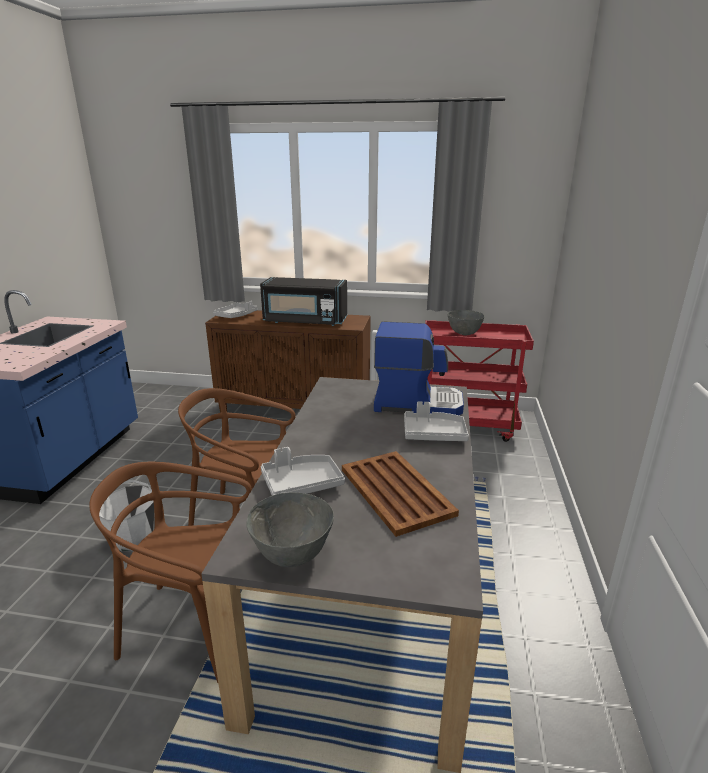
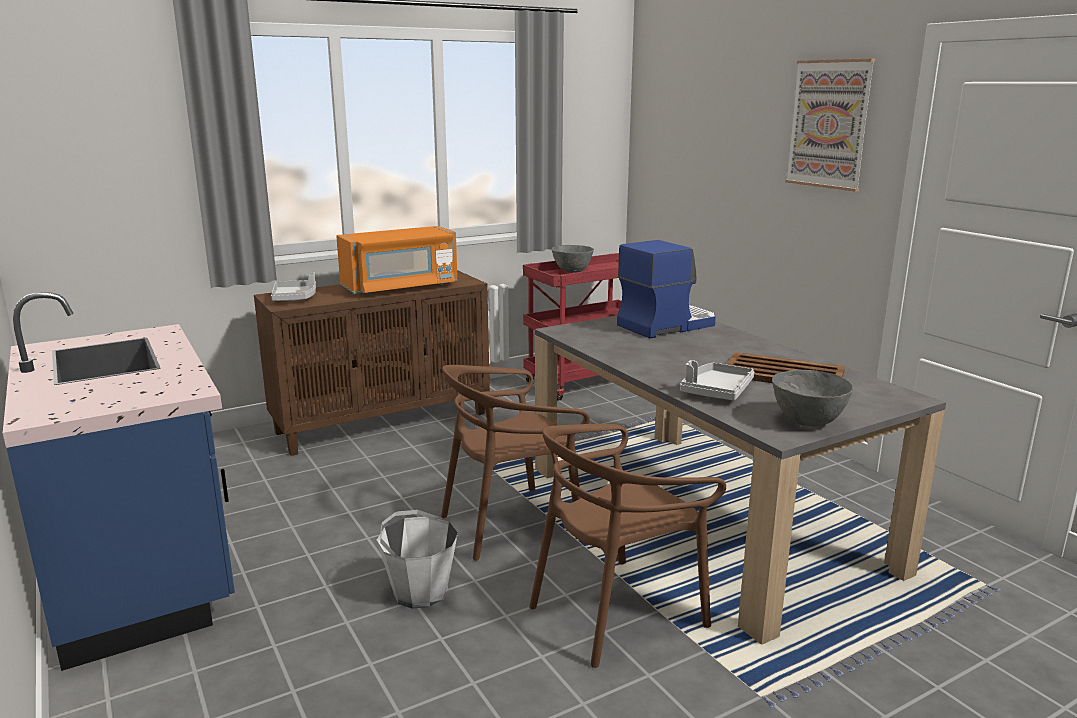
camera: 40 degrees left, 5 degrees down
black microwave [260,277,347,326] -> orange microwave [336,226,458,295]
grey tray [404,401,469,441] -> none
none -> picture [785,59,875,192]

